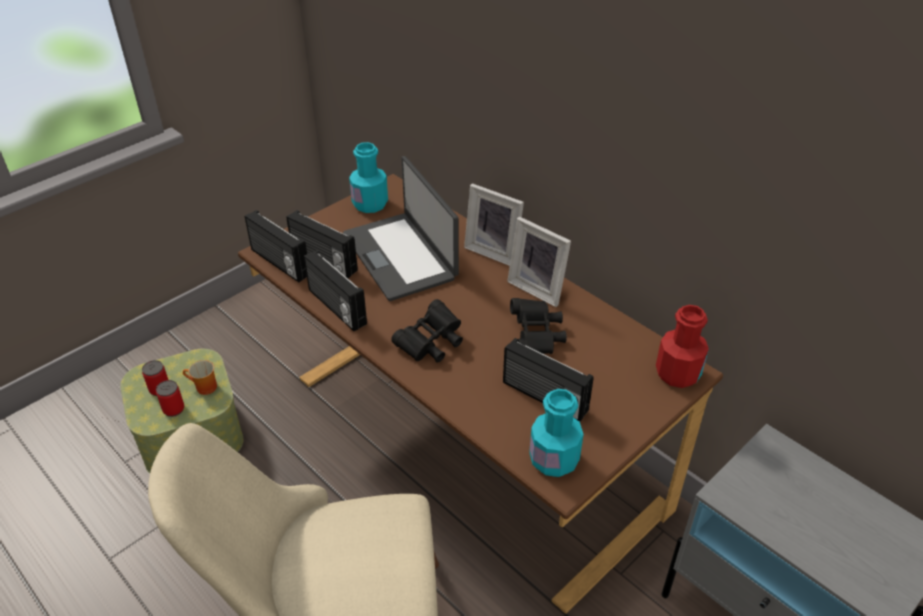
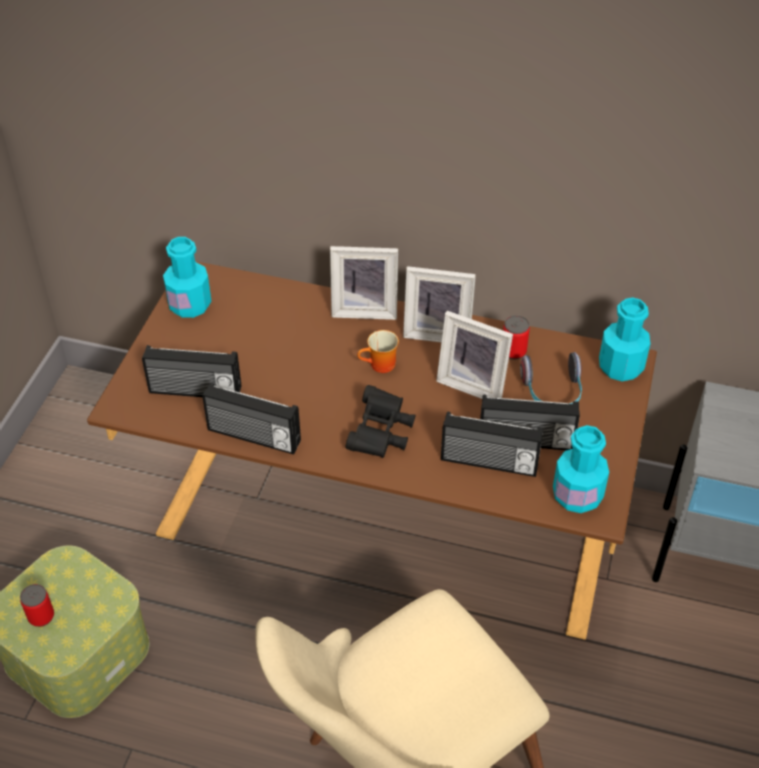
camera: 30 degrees left, 5 degrees up
can [156,380,184,417] -> can moved to [503,315,530,360]
mug [183,360,217,395] -> mug moved to [357,330,399,373]
radio [245,210,307,282] -> radio moved to [441,412,543,477]
laptop [343,156,459,301] -> none
black binoculars [510,298,567,354] -> picture frame [436,311,513,399]
red bottle [656,305,709,388] -> turquoise bottle [599,298,650,381]
none -> headphones [520,352,582,404]

